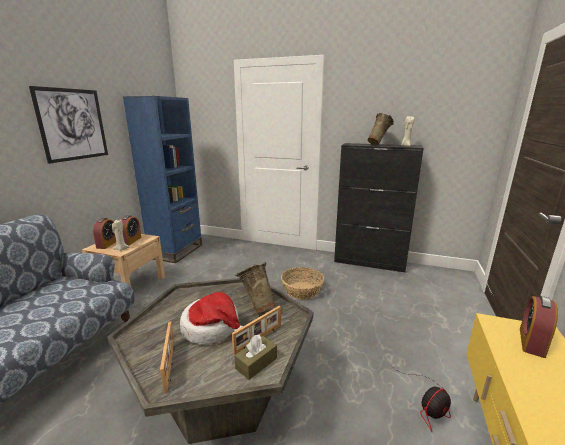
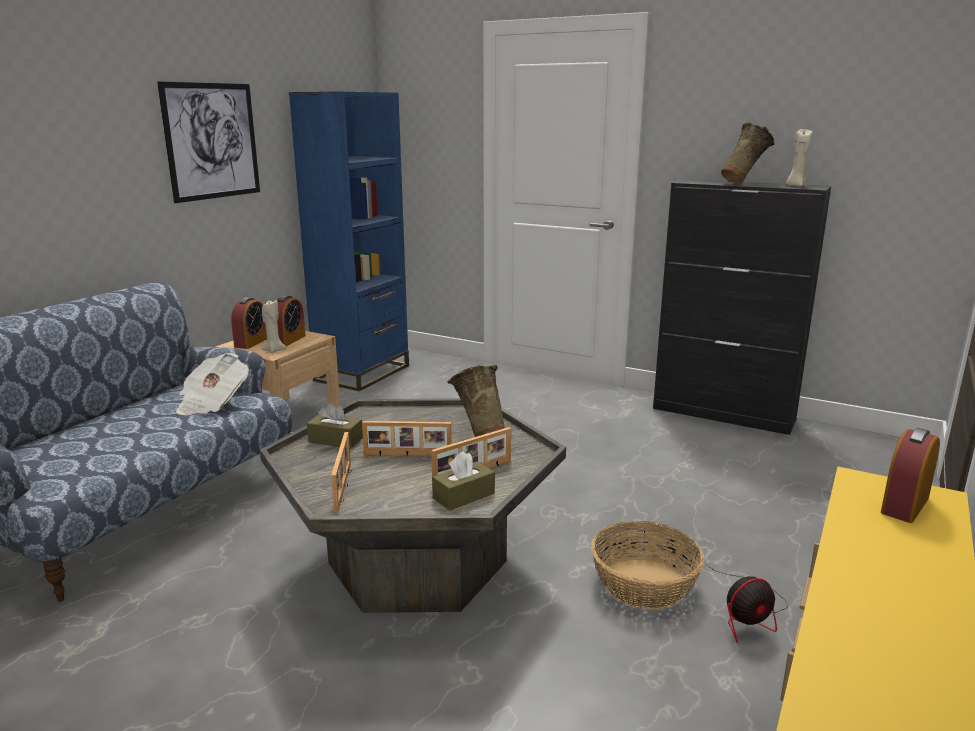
camera: 10 degrees right, 0 degrees up
hat [180,292,243,345] -> picture frame [362,421,452,456]
basket [281,267,324,300] -> basket moved to [591,521,704,609]
none -> newspaper [176,353,249,415]
none -> brown tissue box [307,403,363,449]

